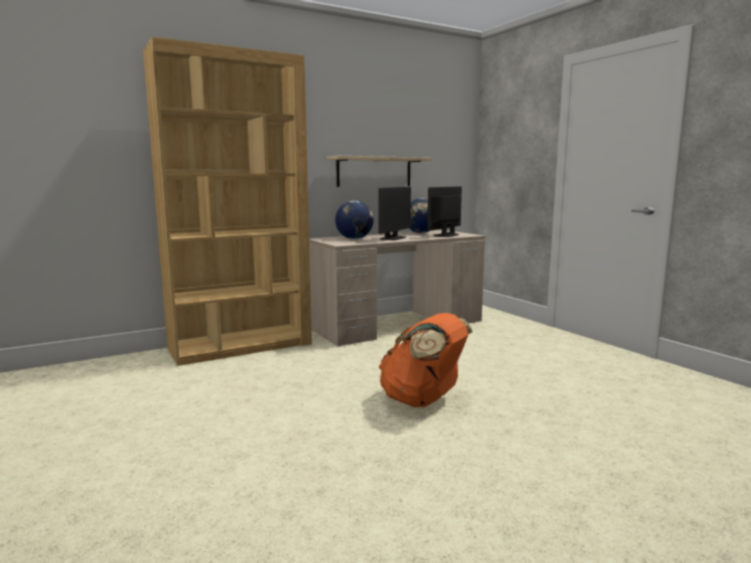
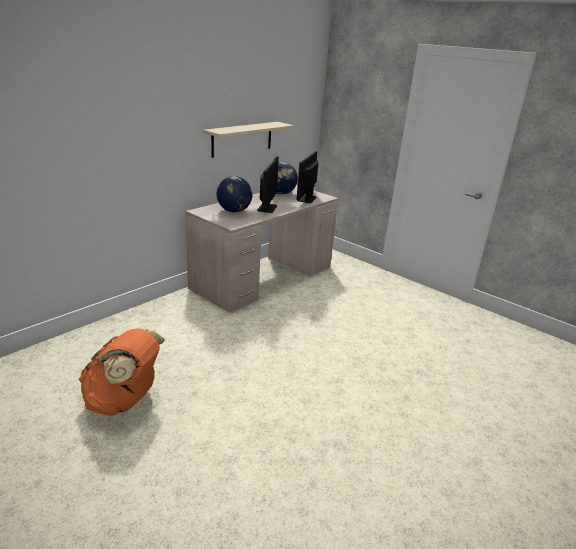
camera: 20 degrees left, 15 degrees up
brown bookcase [143,37,312,366] -> none
orange backpack [379,313,473,407] -> orange backpack moved to [79,328,165,416]

